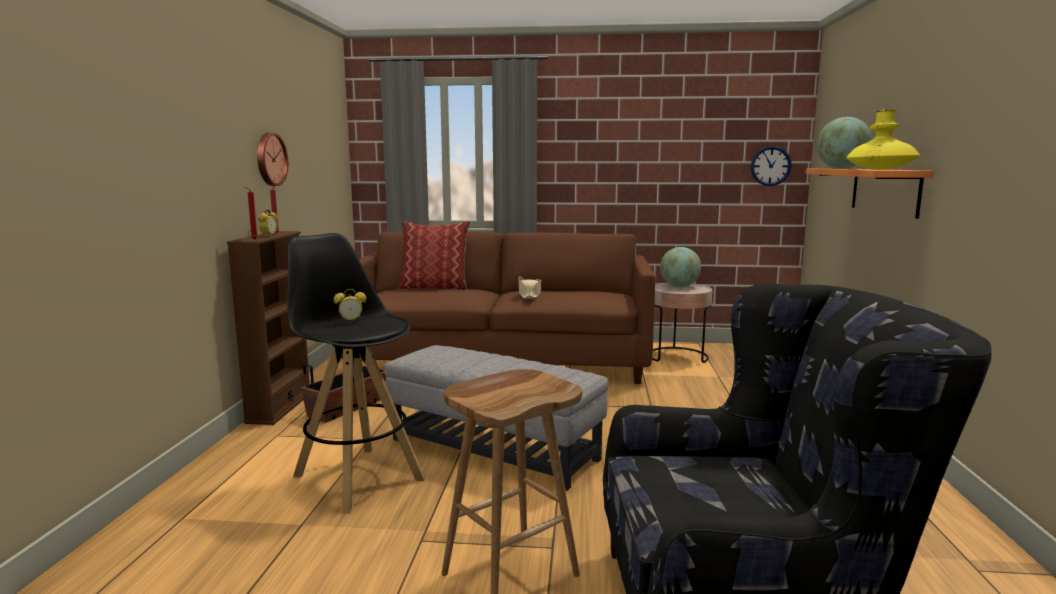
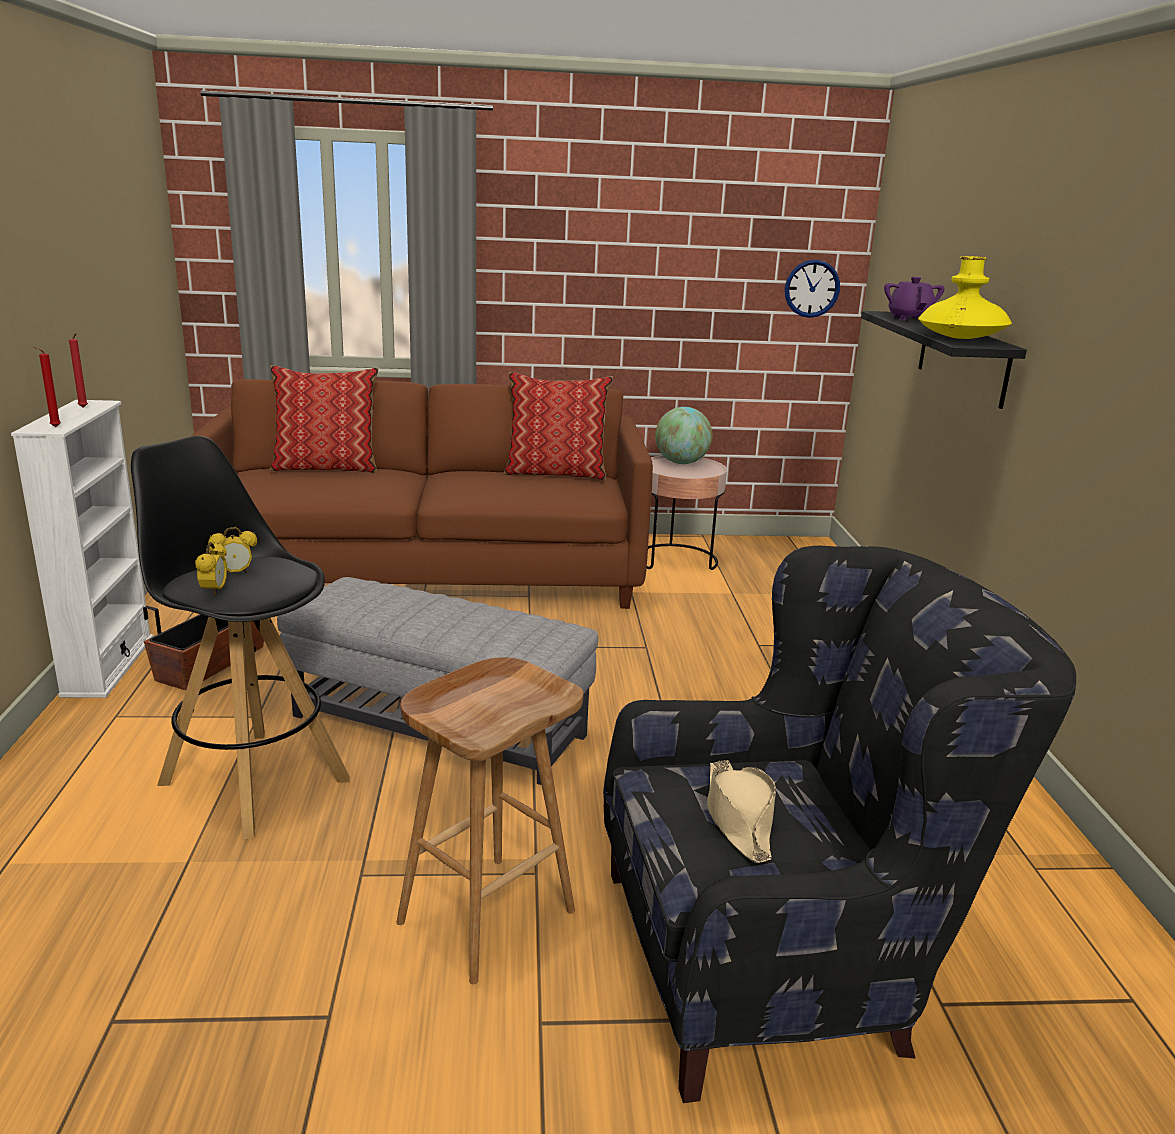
camera: 10 degrees left, 10 degrees up
brown bookcase [227,231,310,425] -> white bookcase [11,400,153,698]
wall clock [257,133,288,186] -> none
alarm clock [258,209,277,237] -> alarm clock moved to [195,542,227,595]
beige hat [518,277,542,299] -> beige hat moved to [707,760,776,863]
orange shelf [806,169,934,219] -> black shelf [861,311,1027,409]
globe [817,117,873,169] -> purple teapot [884,277,945,321]
none -> pillow [503,372,613,481]

